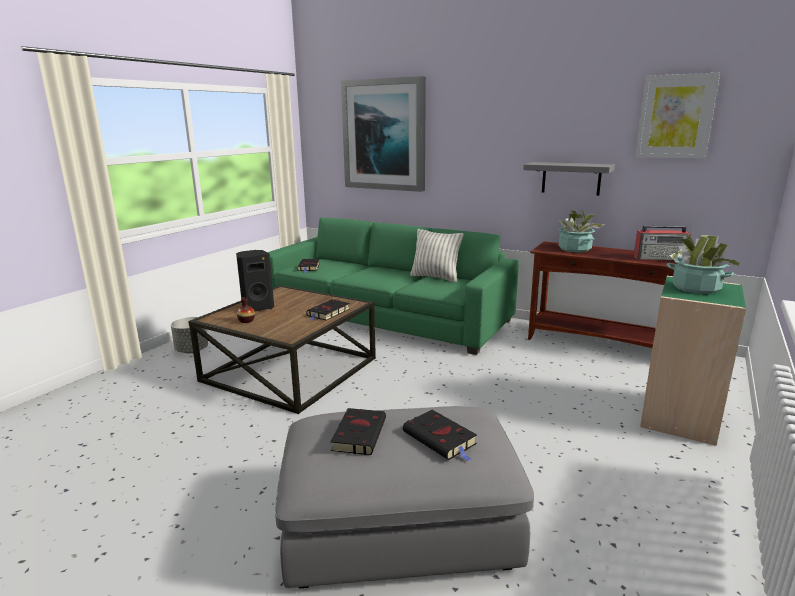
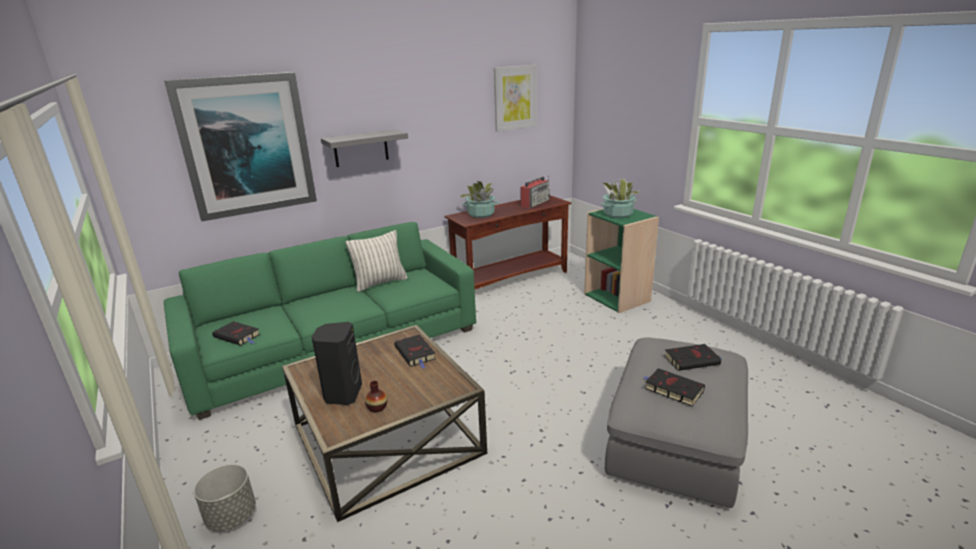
camera: 60 degrees left, 5 degrees up
grey shelf [523,162,615,196] -> grey shelf moved to [321,129,408,167]

